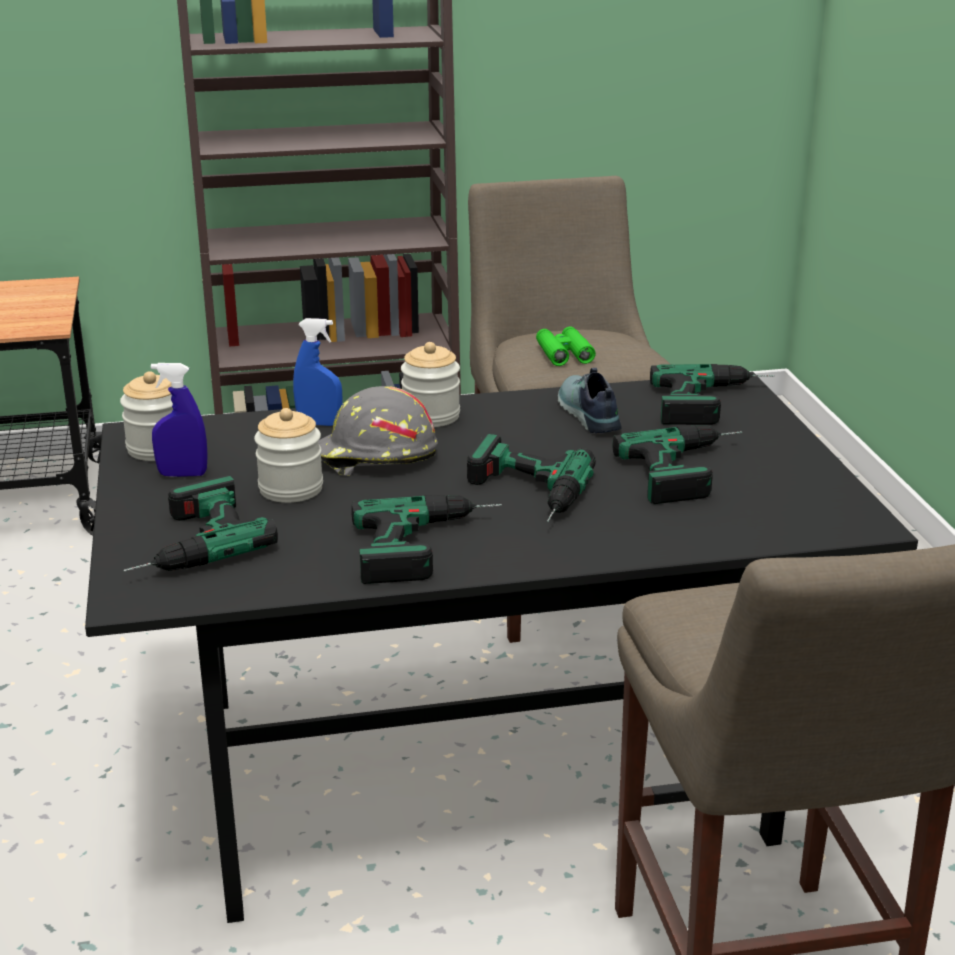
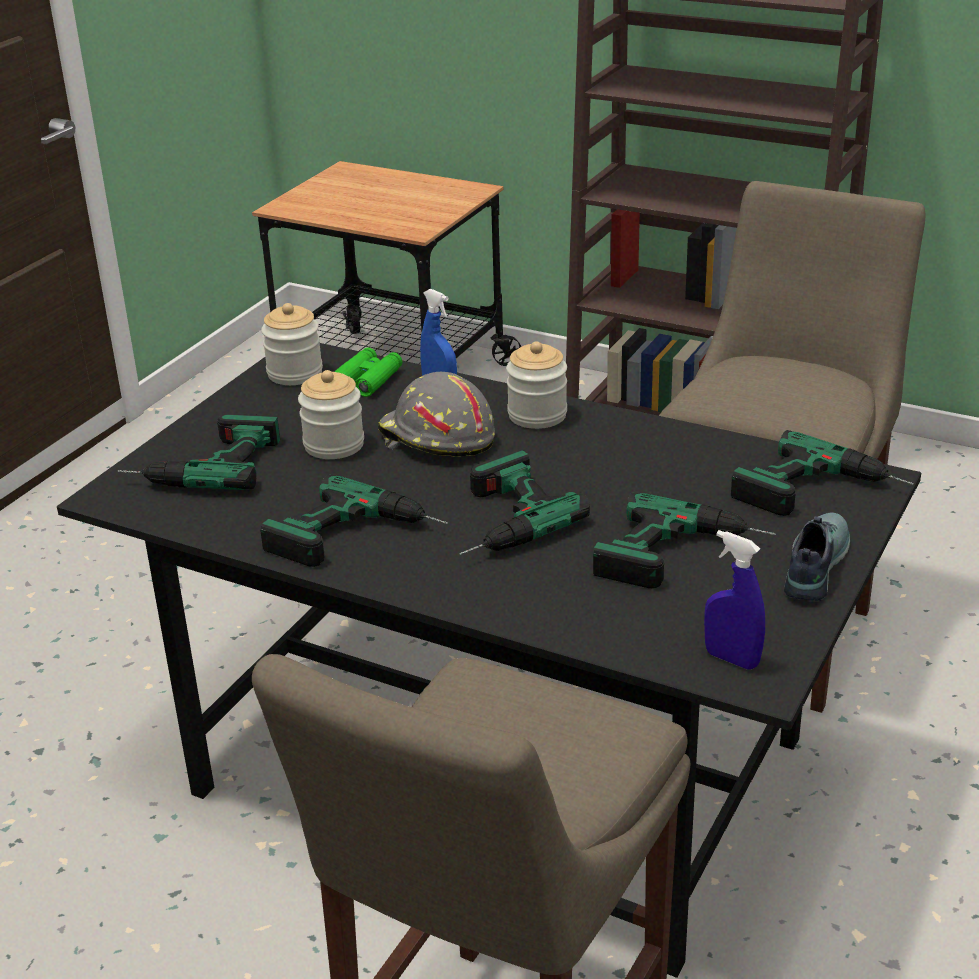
camera: 40 degrees right, 5 degrees up
blue spray bottle [151,363,208,477] -> blue spray bottle moved to [704,530,765,670]
green binoculars [536,327,596,366] -> green binoculars moved to [334,347,402,397]
shoe [558,368,622,433] -> shoe moved to [784,512,850,601]

